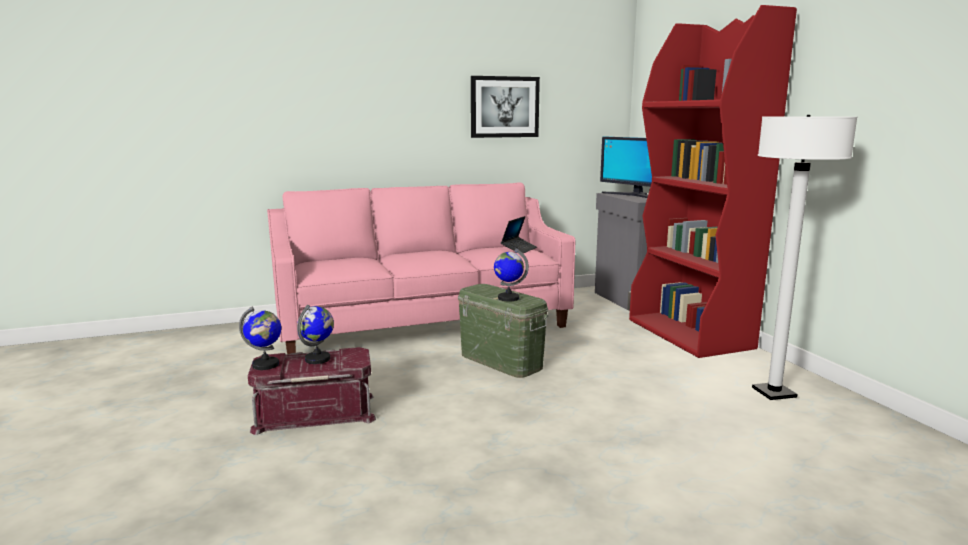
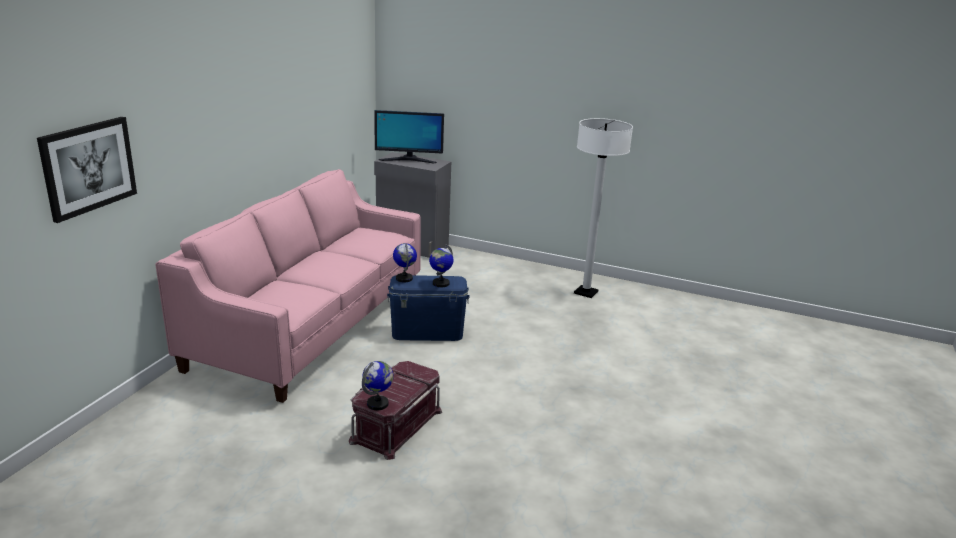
camera: 50 degrees left, 10 degrees up
globe [297,305,334,364] -> globe moved to [393,243,417,282]
green storage box [458,284,548,378] -> blue storage box [387,275,469,341]
picture [471,76,540,138] -> picture moved to [37,117,137,223]
laptop [501,216,537,253] -> none
red bookcase [629,5,797,358] -> none

